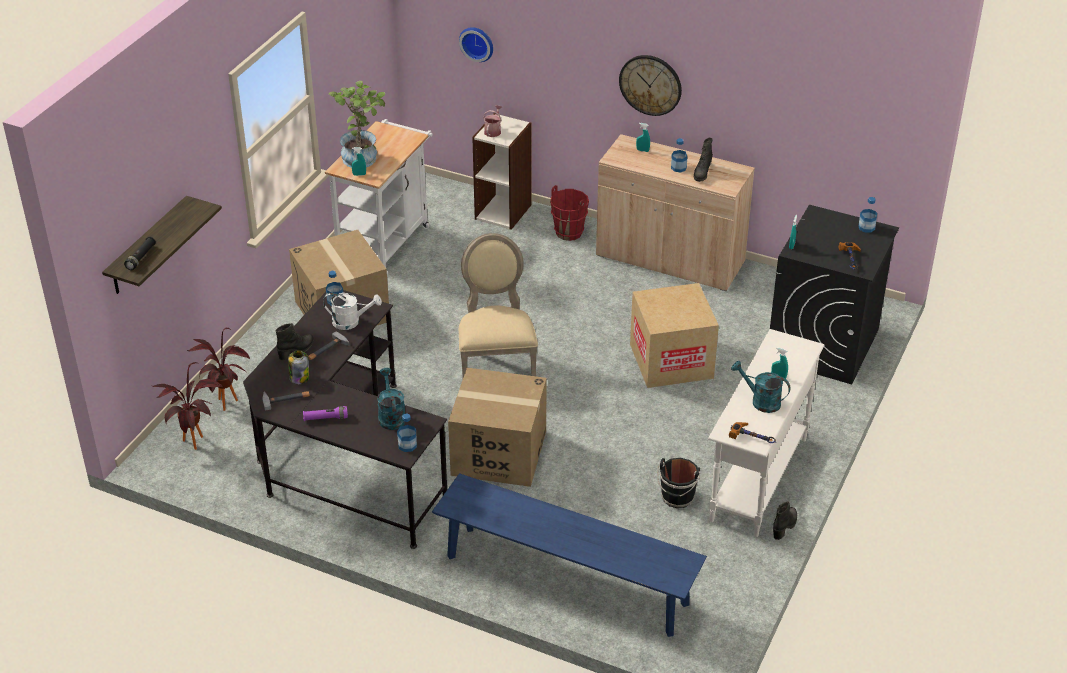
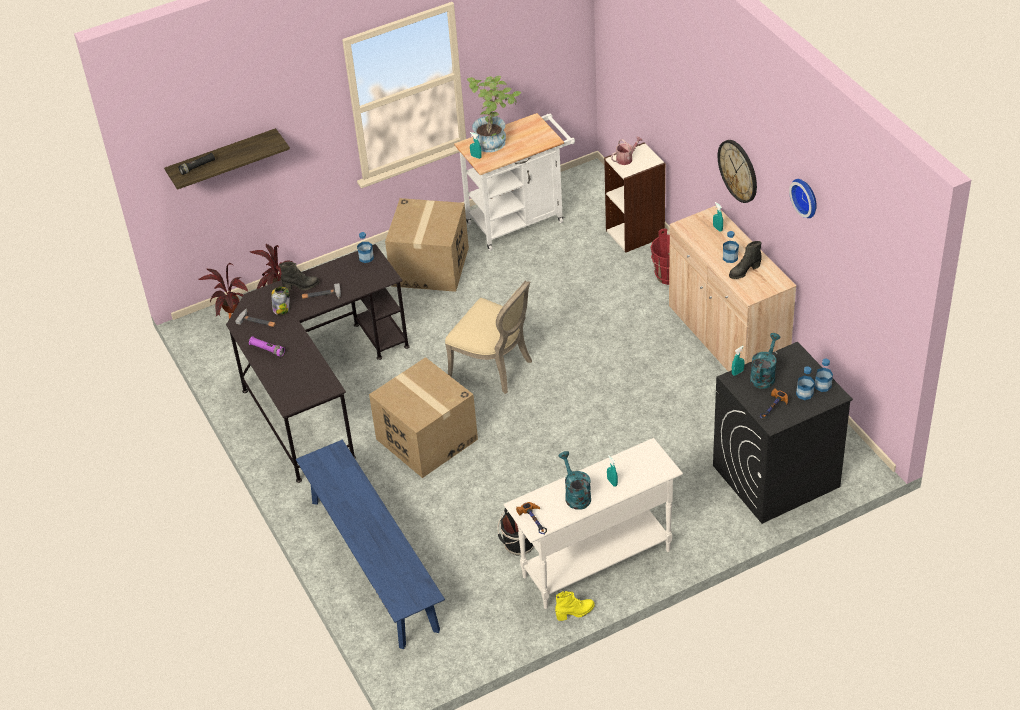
camera: 40 degrees right, 5 degrees up
white watering can [323,293,382,330] -> none
turquoise watering can [377,368,405,430] -> turquoise watering can moved to [750,333,781,389]
bottle [397,413,417,452] -> bottle moved to [796,366,815,400]
wall clock [459,27,493,62] -> wall clock moved to [789,179,817,218]
beige chair [459,233,538,377] -> beige chair turned 90 degrees clockwise [445,280,532,394]
cardboard box [630,283,719,388] -> none
black boot [773,501,797,540] -> yellow boot [555,591,595,621]

